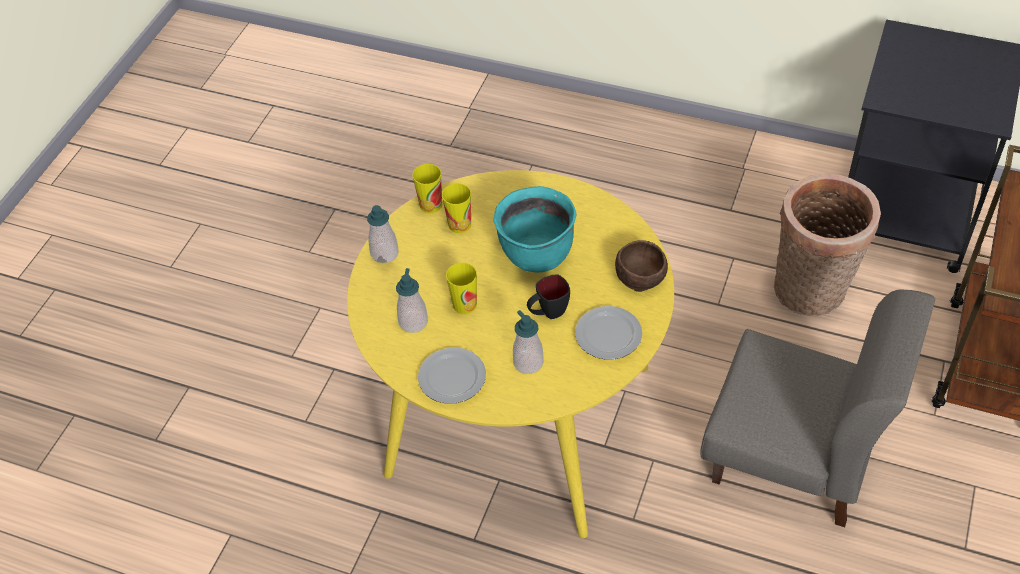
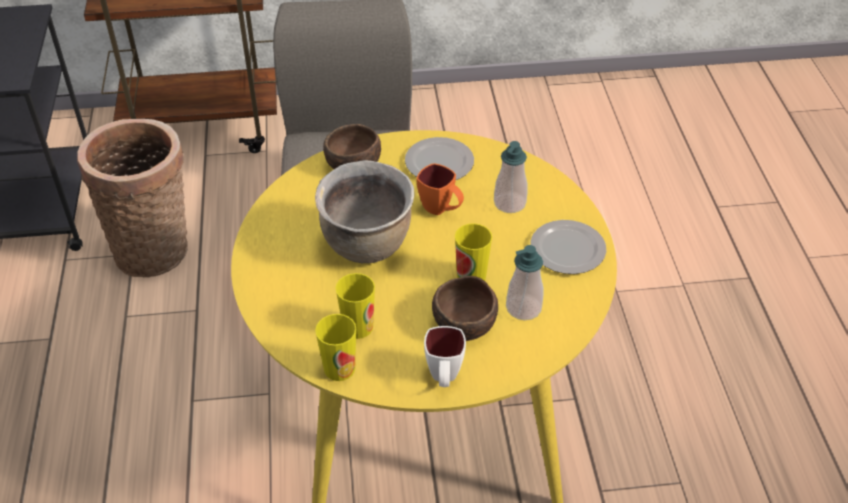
camera: 120 degrees left, 5 degrees down
soap dispenser [367,205,398,263] -> white mug [424,326,466,387]
turquoise cooking pot [493,186,577,272] -> brown cooking pot [315,160,415,263]
black mug [527,274,570,319] -> orange mug [416,163,464,215]
none -> brown bowl [432,276,498,341]

